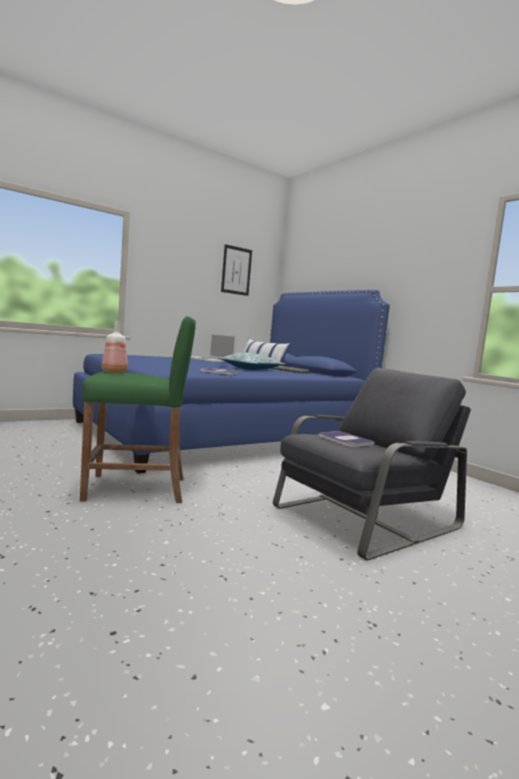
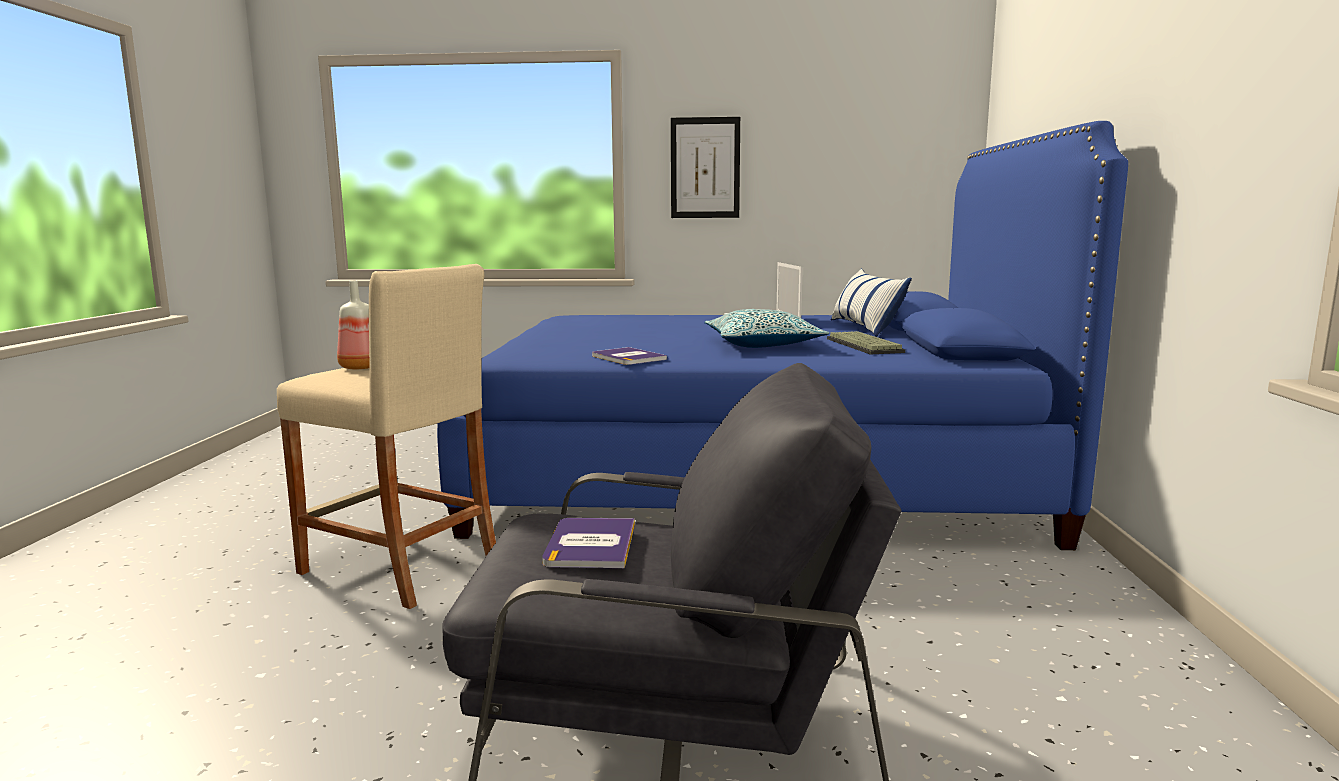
camera: 40 degrees right, 5 degrees up
green stool [80,316,196,503] -> beige stool [277,264,496,609]
picture [221,244,252,296] -> picture moved to [671,117,740,218]

